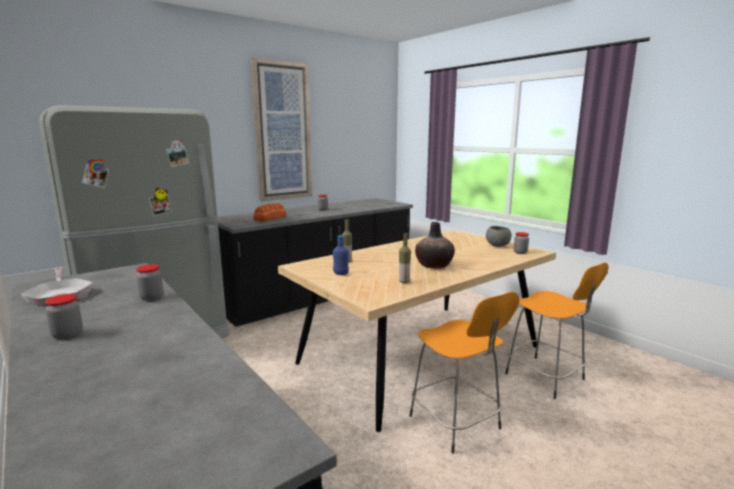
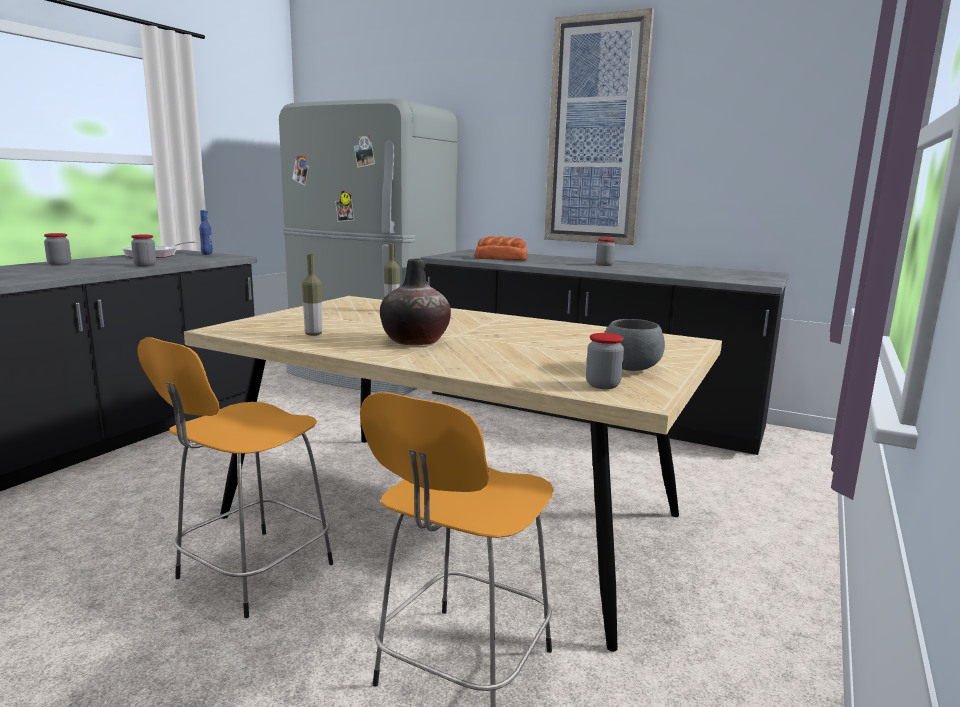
camera: 65 degrees right, 0 degrees up
blue bottle [333,235,349,275] -> blue bottle moved to [199,210,213,255]

